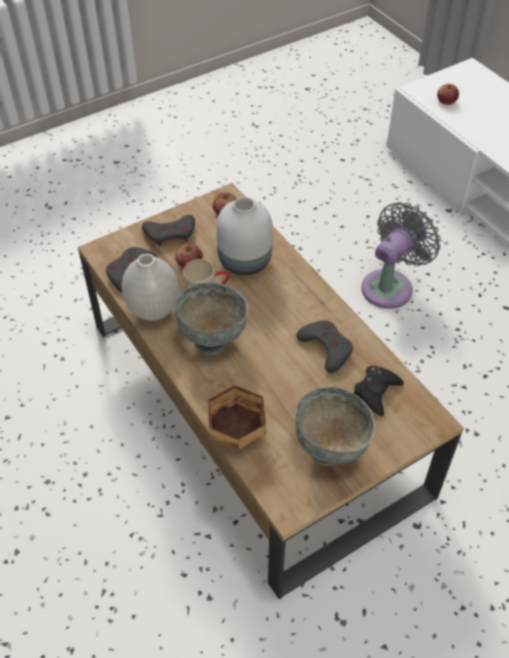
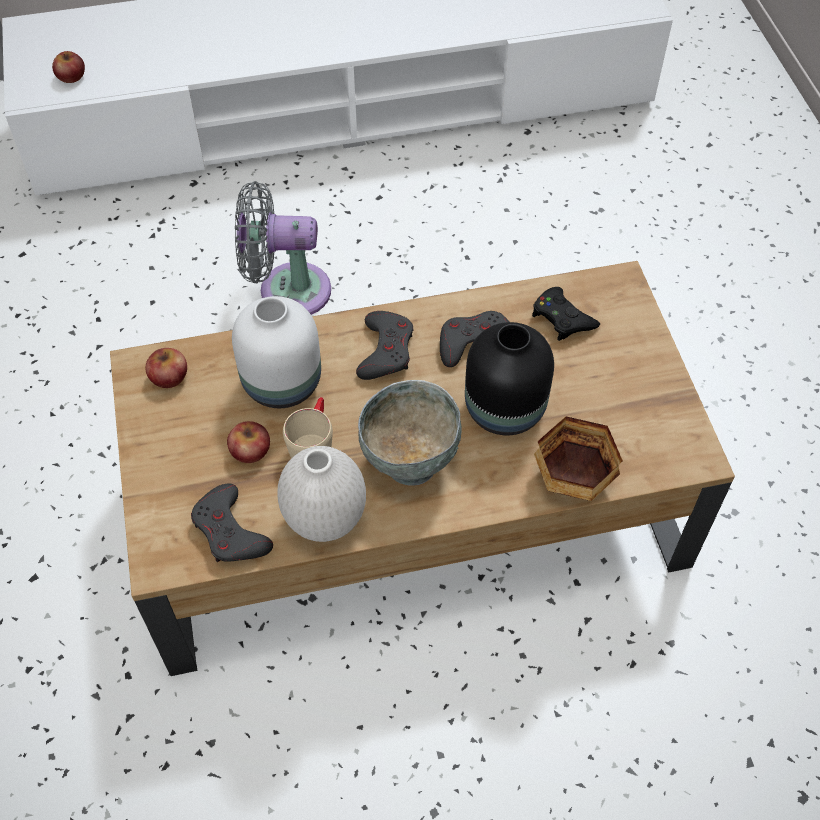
camera: 70 degrees left, 5 degrees up
grey game controller [142,215,195,246] -> grey game controller moved to [356,311,413,380]
grey bowl [295,387,375,466] -> none
grey fan [361,202,441,309] -> grey fan turned 60 degrees counterclockwise [235,181,331,315]
none -> black vase [465,322,554,436]

